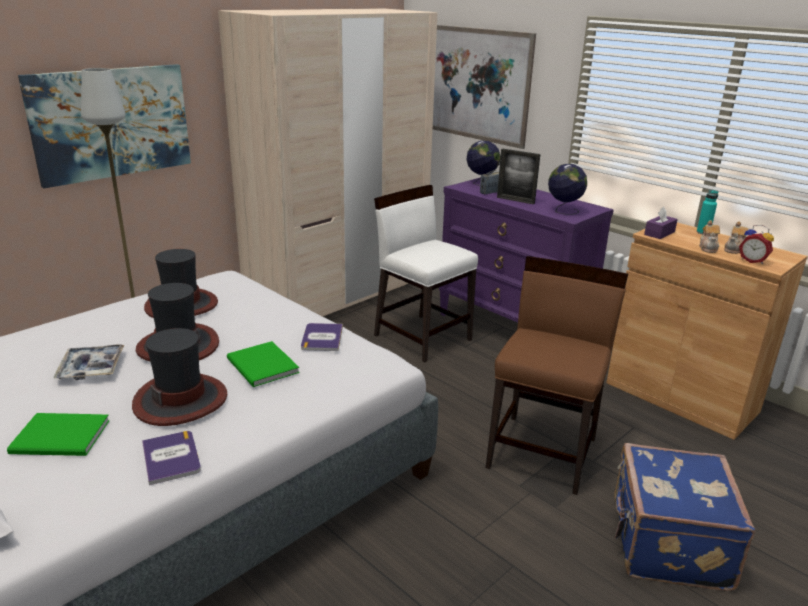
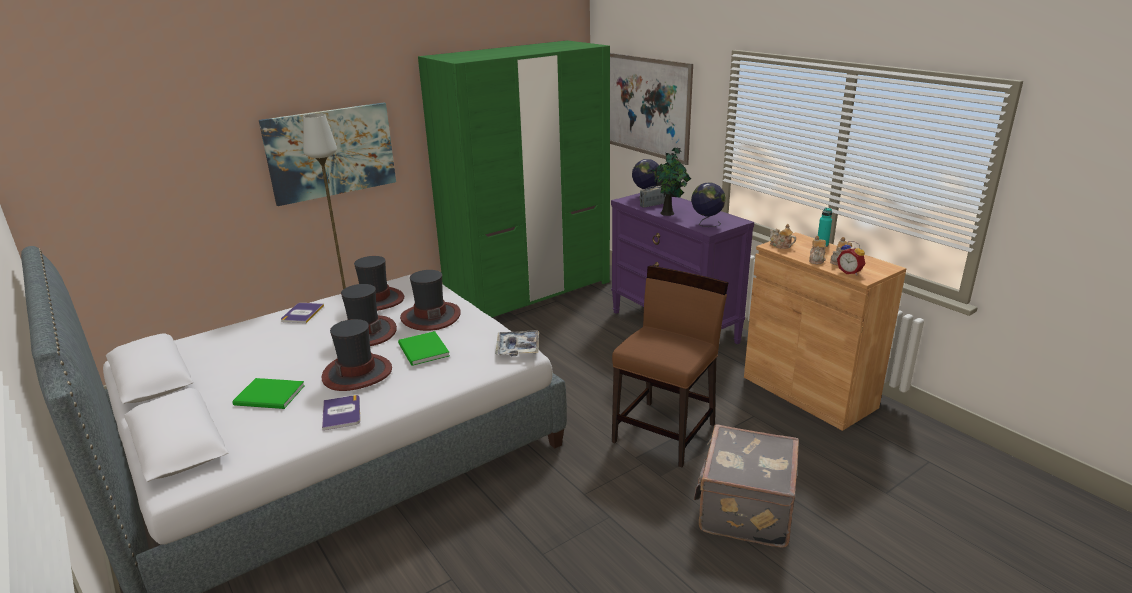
camera: 10 degrees right, 0 degrees up
tray [53,344,124,380] -> tray moved to [495,330,539,357]
beige wardrobe [218,8,438,317] -> green wardrobe [418,40,610,317]
book [301,323,343,351] -> book moved to [281,303,324,323]
white chair [374,185,478,363] -> none
picture frame [497,149,540,204] -> potted plant [651,148,691,216]
blue suitcase [614,443,755,591] -> grey suitcase [694,424,799,548]
purple tissue box [644,207,678,239] -> teapot [770,224,796,249]
none -> hat [400,270,461,331]

